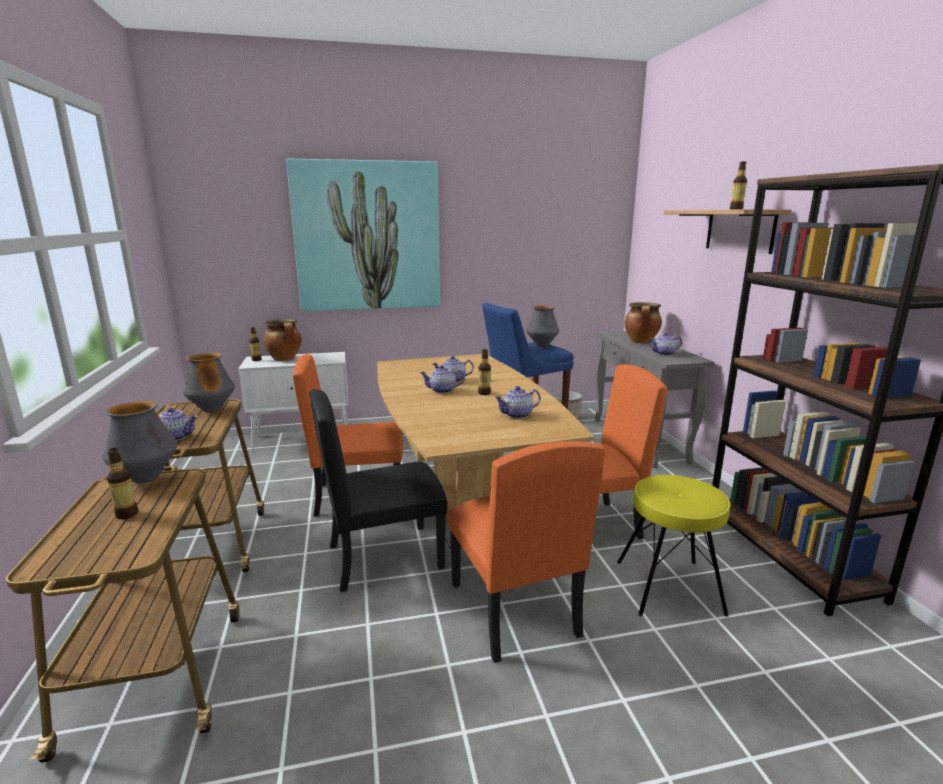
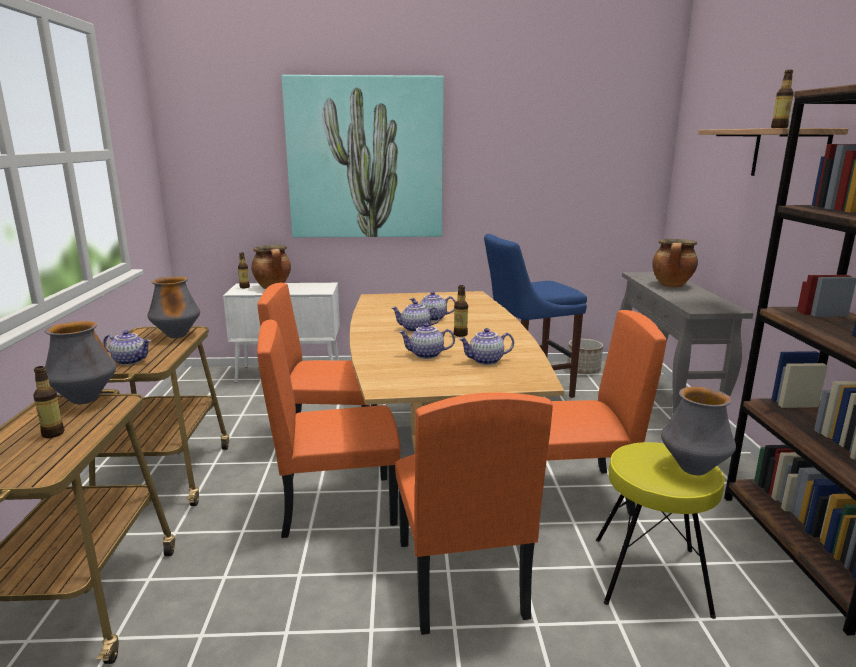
camera: 10 degrees right, 0 degrees up
black chair [309,389,448,592] -> orange chair [257,320,401,538]
vase [526,305,559,347] -> vase moved to [661,387,736,475]
teapot [649,333,682,356] -> teapot moved to [399,323,455,359]

